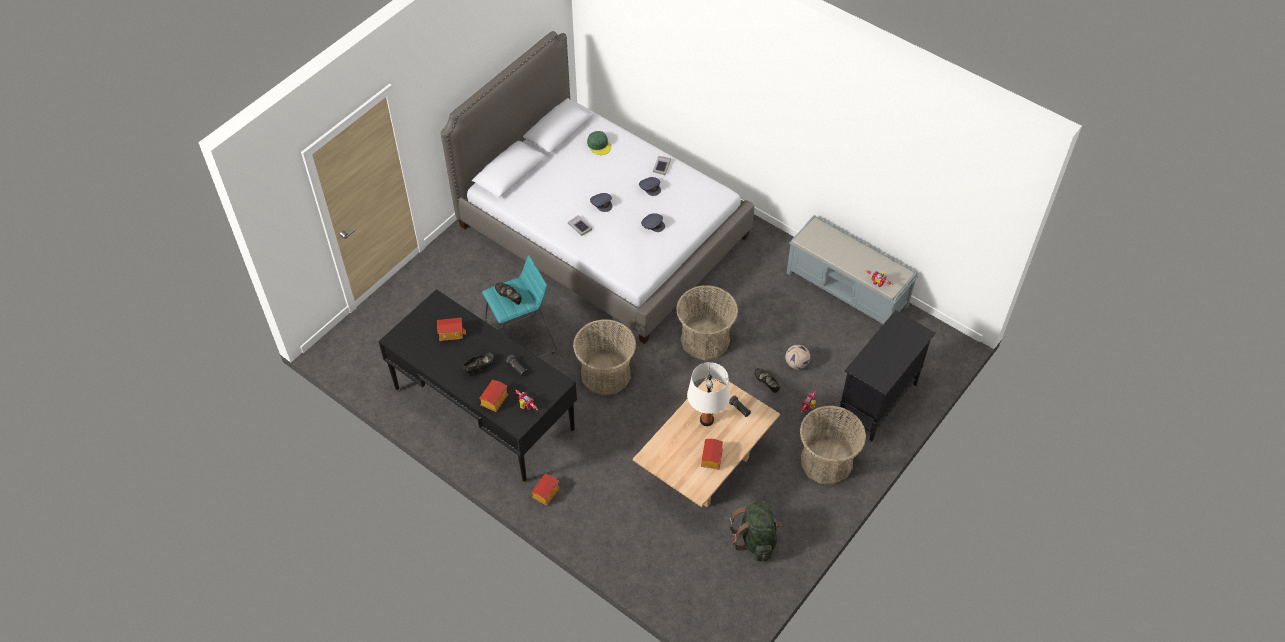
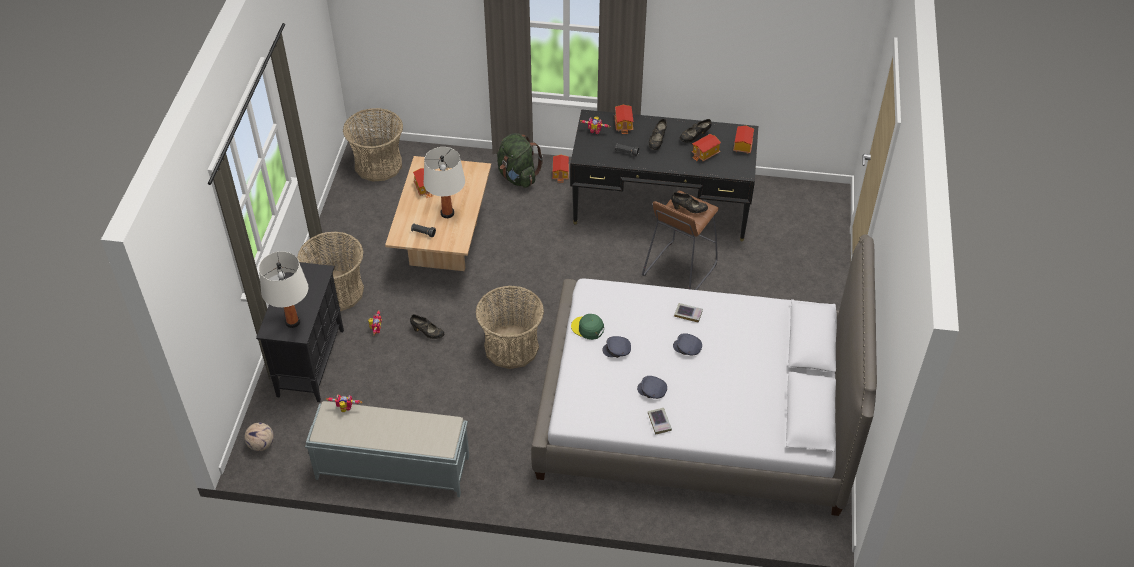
camera: 150 degrees right, 5 degrees down
turquoise stool [482,255,557,358] -> brown stool [642,191,719,290]
basket [573,319,636,395] -> basket moved to [343,108,403,182]
green cap [587,131,611,155] -> green cap moved to [571,314,604,340]
green backpack [729,501,782,561] -> green backpack moved to [497,133,543,188]
football [785,345,810,369] -> football moved to [244,423,274,451]
none -> white table lamp [259,251,308,328]
none -> black shoe [680,119,712,142]
none -> toy house [733,126,754,154]

